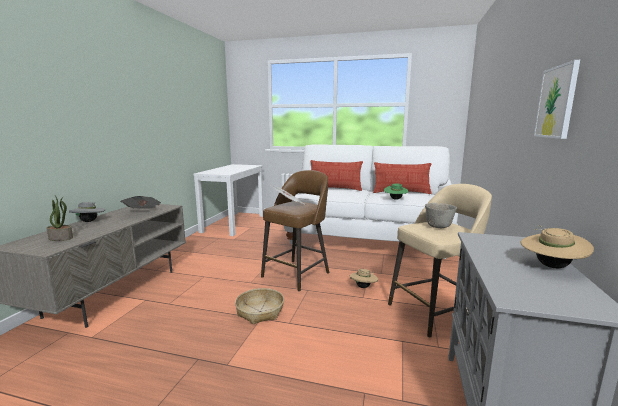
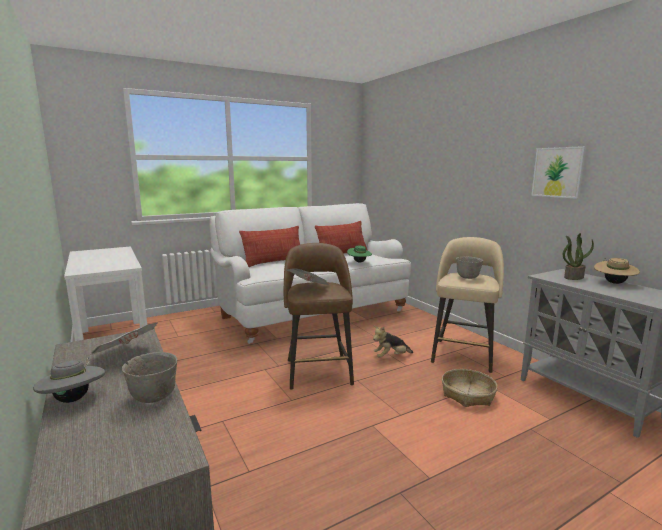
camera: 45 degrees left, 0 degrees up
potted plant [46,196,73,241] -> potted plant moved to [563,233,594,280]
basket [235,288,284,324] -> basket moved to [442,369,498,407]
beige hat [350,269,378,288] -> plush toy [373,326,413,358]
none -> grey bowl [122,352,177,403]

